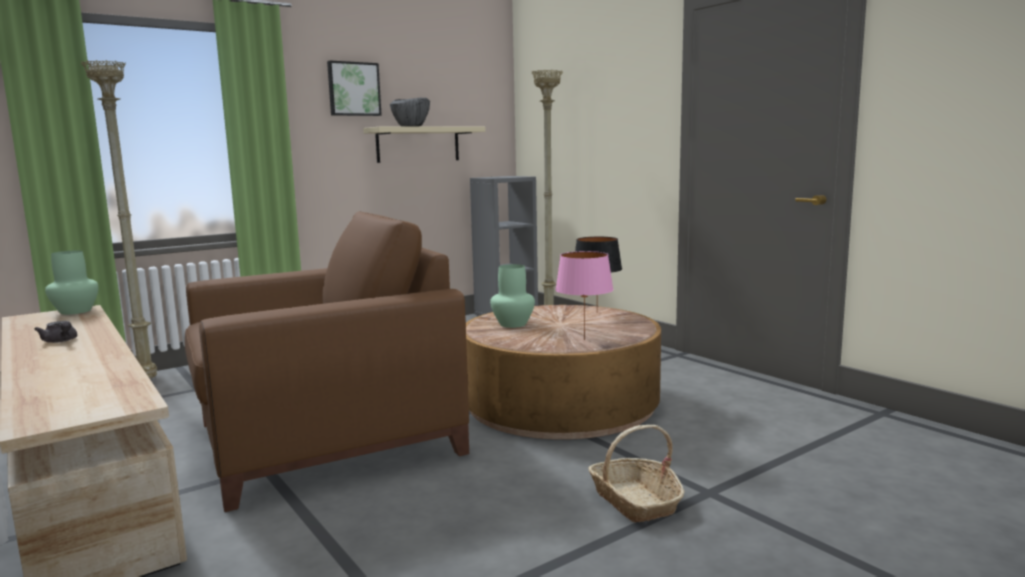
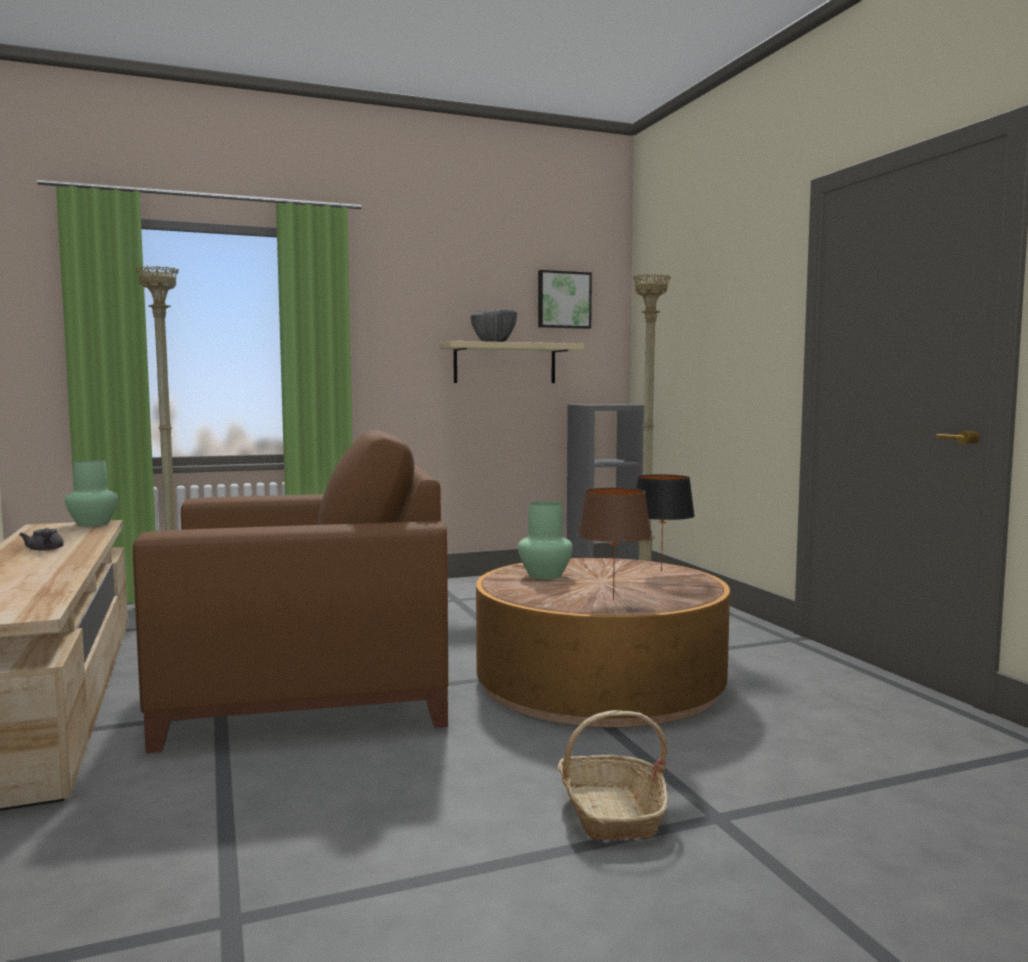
camera: 15 degrees right, 5 degrees down
picture [327,61,382,116] -> picture moved to [538,270,592,329]
pink table lamp [555,251,614,340] -> brown table lamp [578,488,652,601]

